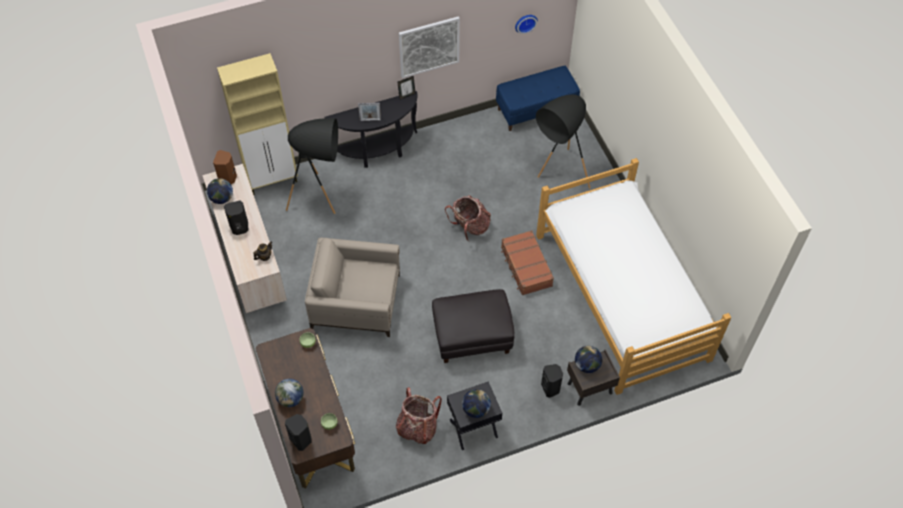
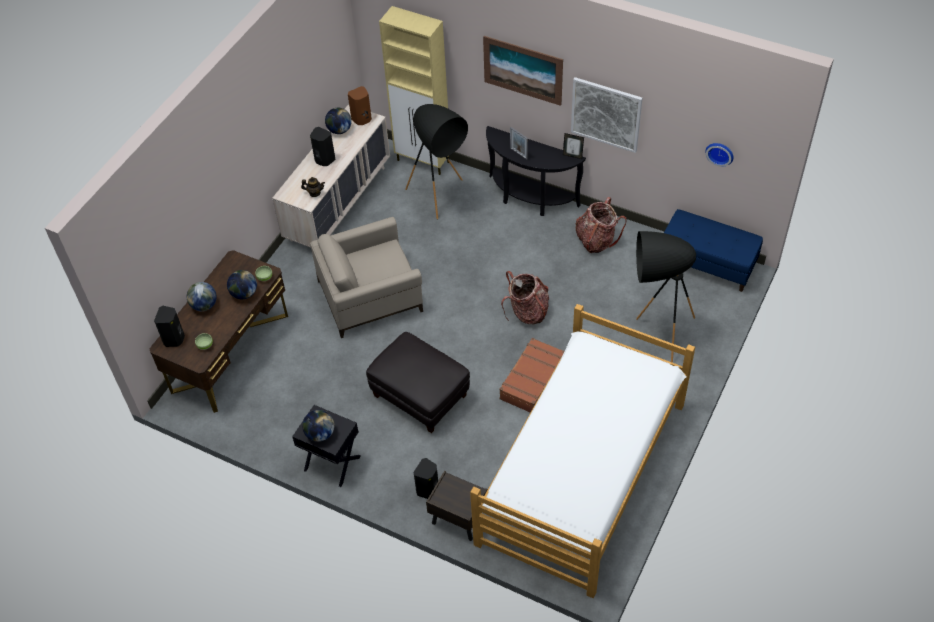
camera: 50 degrees right, 5 degrees down
beige armchair [305,238,400,337] -> beige armchair turned 75 degrees counterclockwise [310,217,423,338]
backpack [396,387,442,444] -> backpack moved to [575,197,626,253]
globe [575,346,602,373] -> globe moved to [227,270,257,299]
none -> picture [483,36,563,106]

